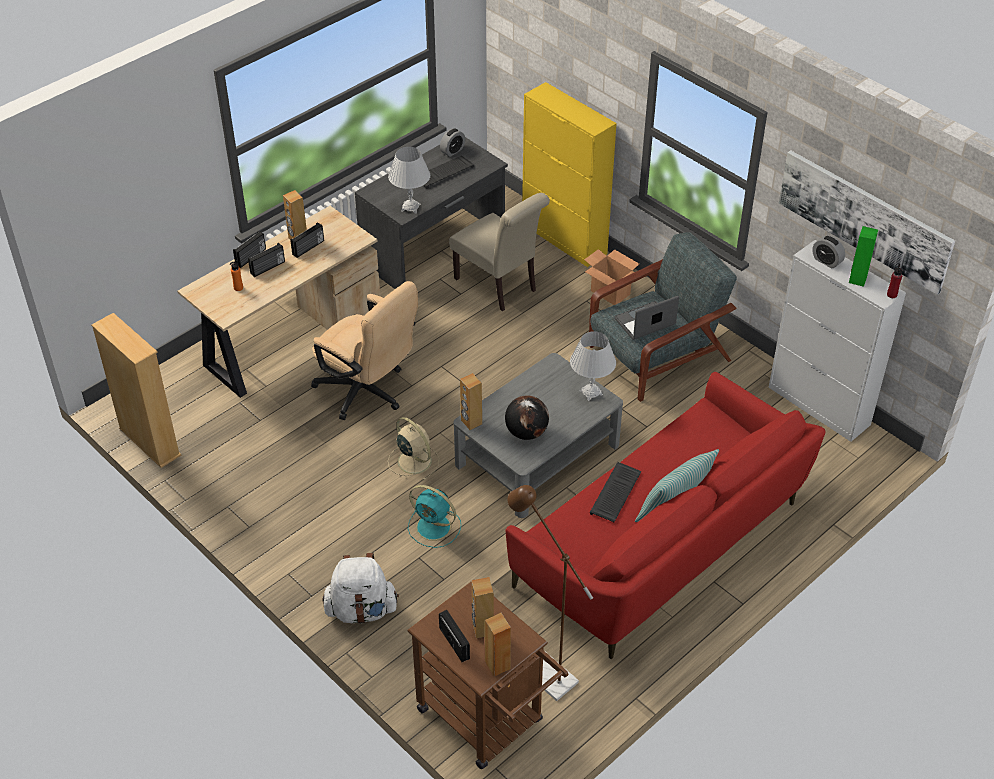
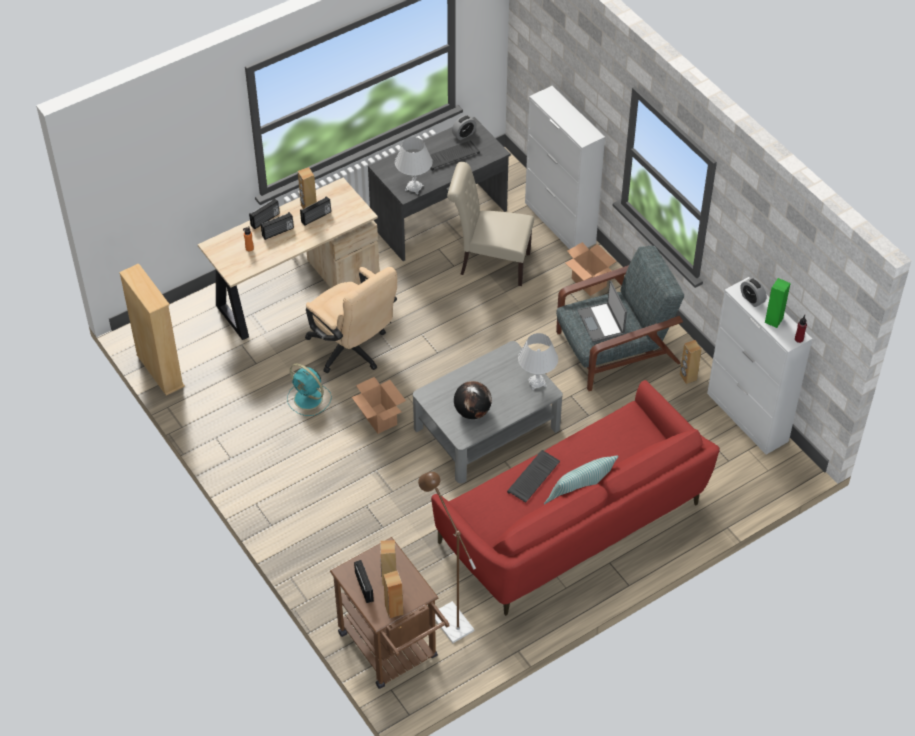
camera: 10 degrees right, 5 degrees up
white backpack [322,553,399,623] -> none
beige fan [388,417,439,481] -> cardboard box [352,377,406,434]
turquoise fan [408,485,461,548] -> turquoise fan moved to [287,363,332,416]
beige chair [449,193,550,312] -> beige chair turned 135 degrees clockwise [447,162,534,286]
brown speaker [460,373,482,430] -> brown speaker moved to [680,340,702,384]
yellow cabinet [522,82,617,267] -> white cabinet [525,86,605,249]
laptop [615,296,679,340] -> laptop turned 90 degrees counterclockwise [578,281,627,343]
picture [779,150,955,295] -> none

